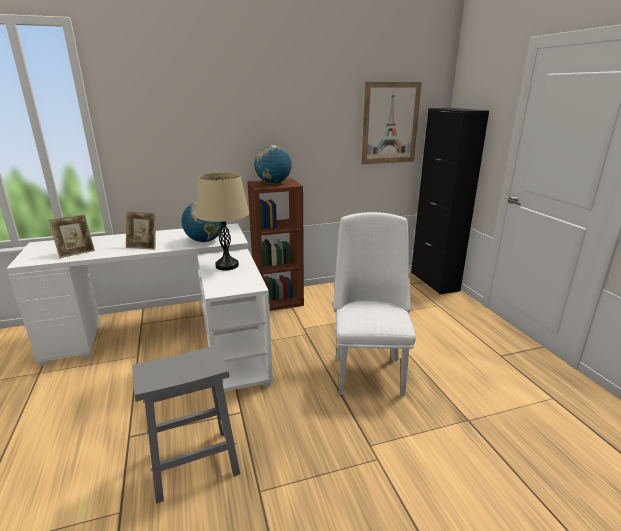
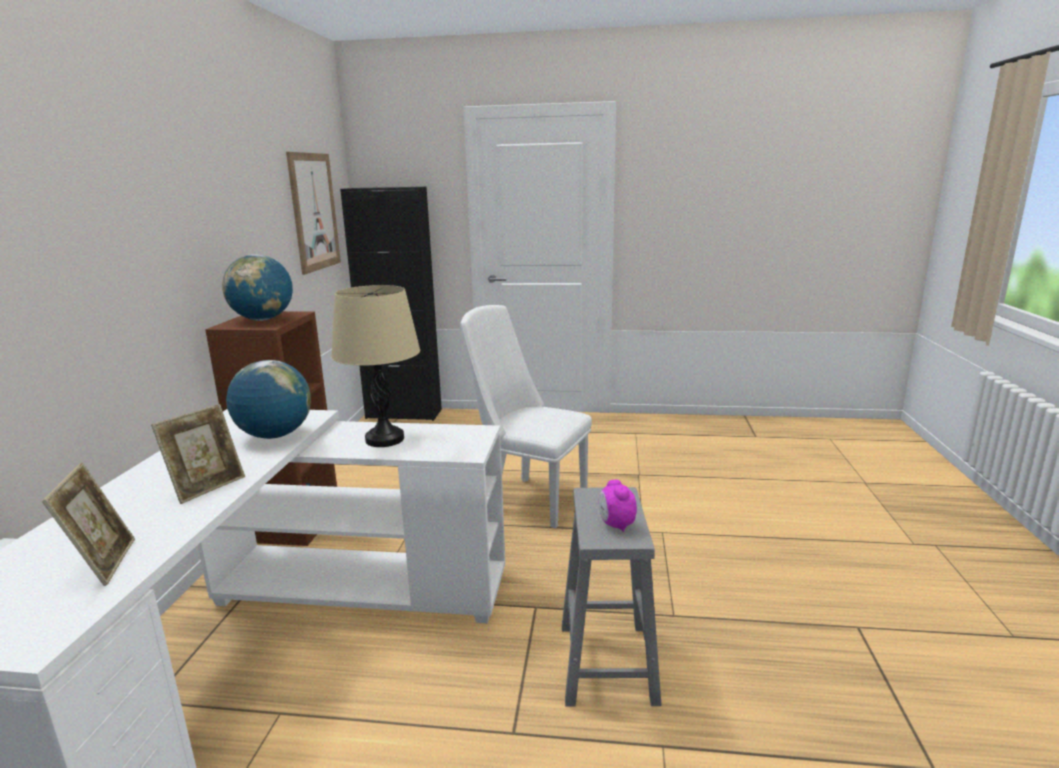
camera: 65 degrees left, 5 degrees down
none -> alarm clock [599,480,637,532]

